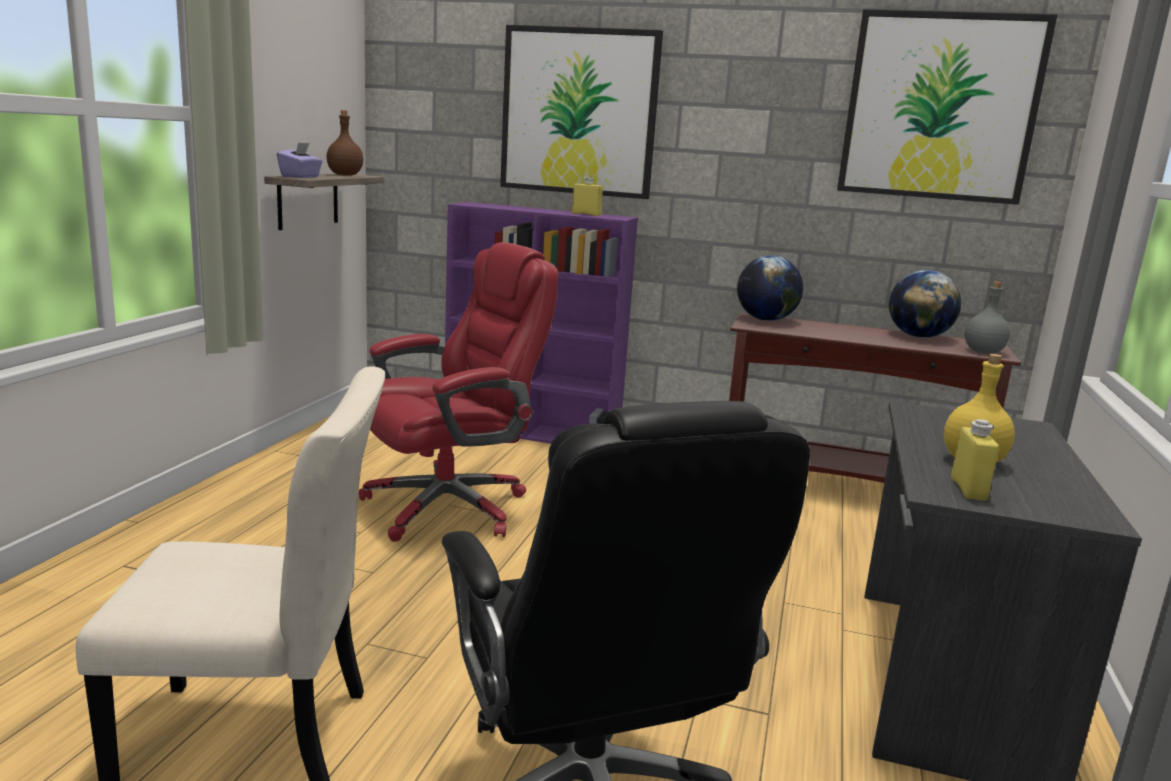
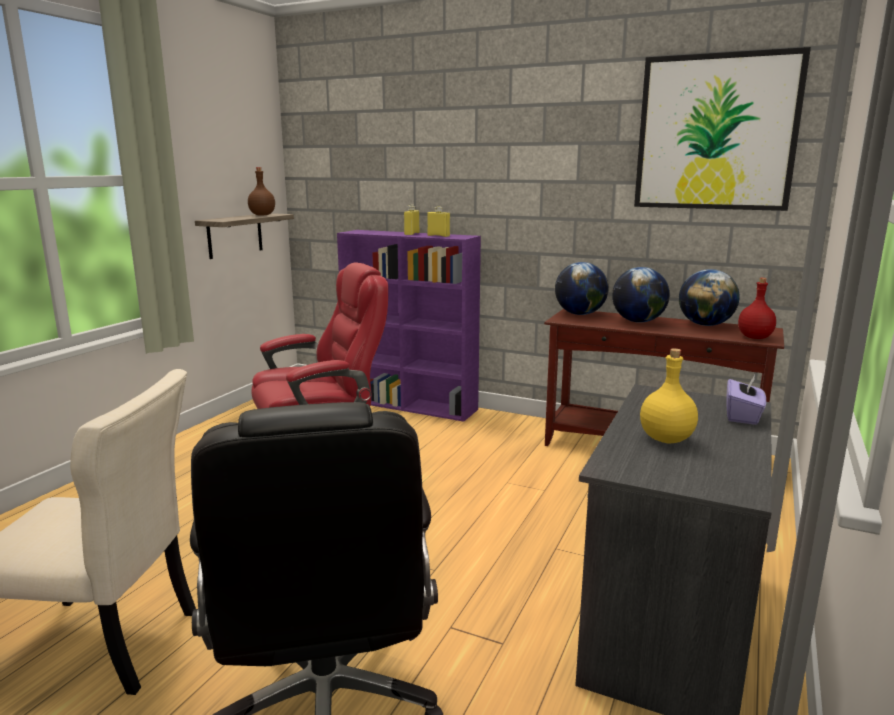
camera: 10 degrees right, 0 degrees up
purple tissue box [277,142,323,178] -> purple tissue box moved to [726,373,766,425]
picture [500,25,663,199] -> none
yellow bottle [951,419,999,501] -> yellow bottle moved to [404,205,419,235]
grey bottle [965,281,1010,354] -> red bottle [738,278,776,339]
none -> globe [612,267,670,323]

